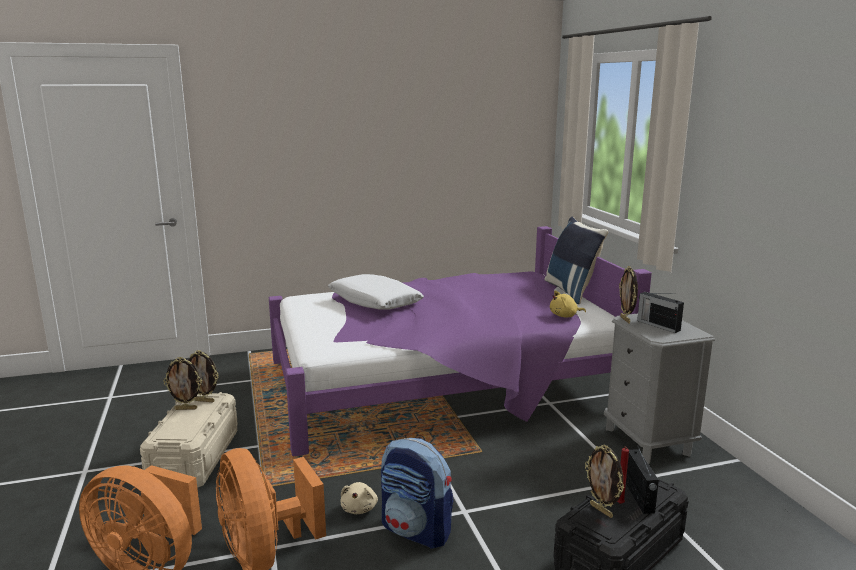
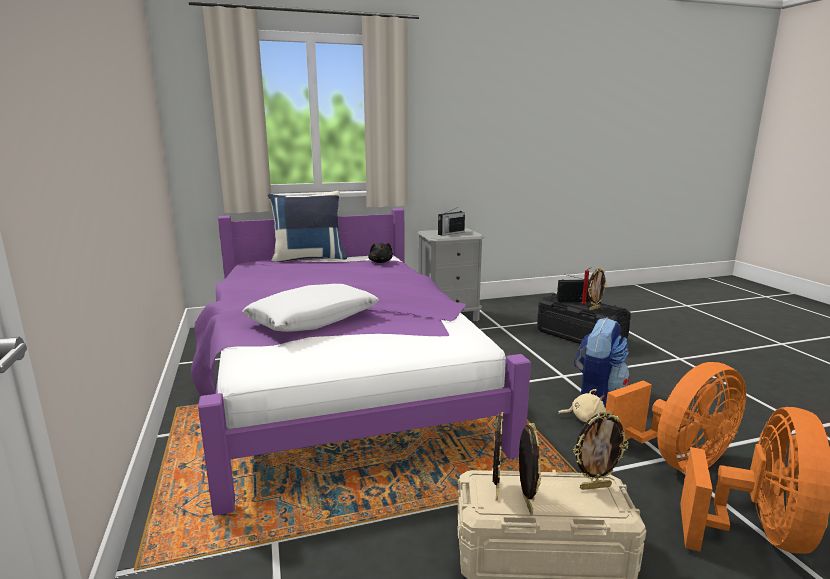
camera: 90 degrees left, 0 degrees up
yellow plush toy [550,291,586,317] -> black plush toy [368,243,393,263]
picture frame [619,266,638,323] -> picture frame moved to [573,411,629,490]

